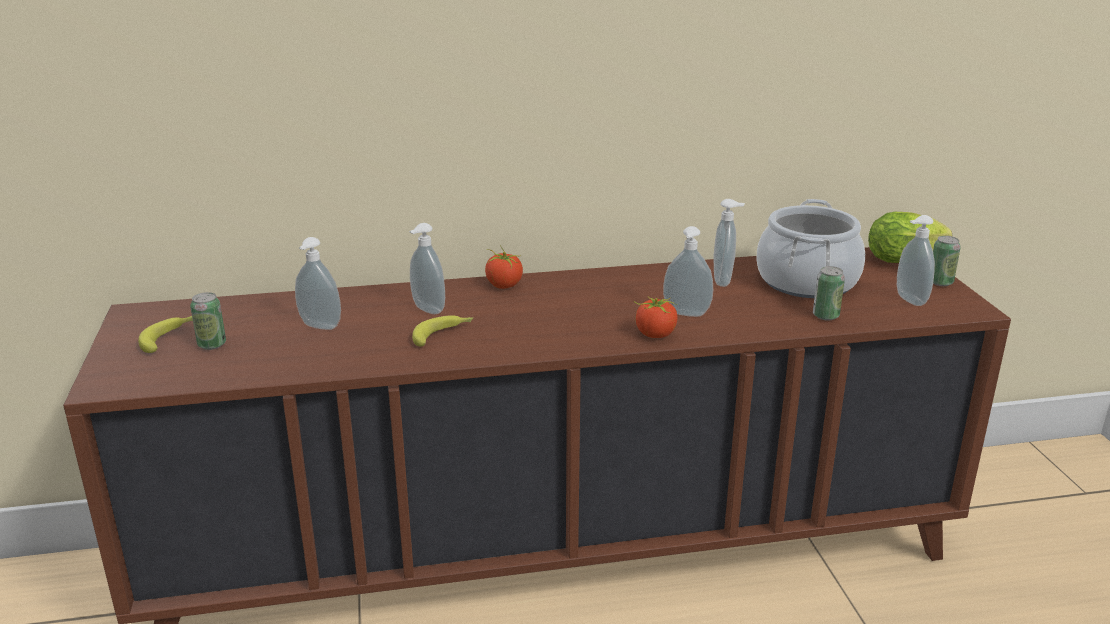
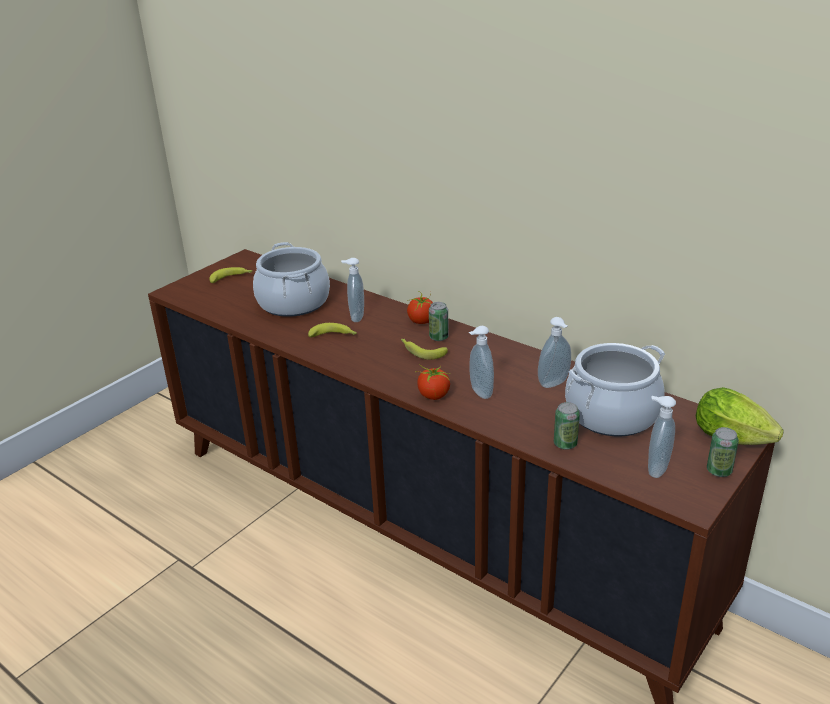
camera: 50 degrees right, 5 degrees up
can [190,292,226,350] -> can moved to [429,302,449,341]
soap dispenser [295,237,341,330] -> cooking pot [253,242,330,317]
none -> banana [401,339,448,360]

